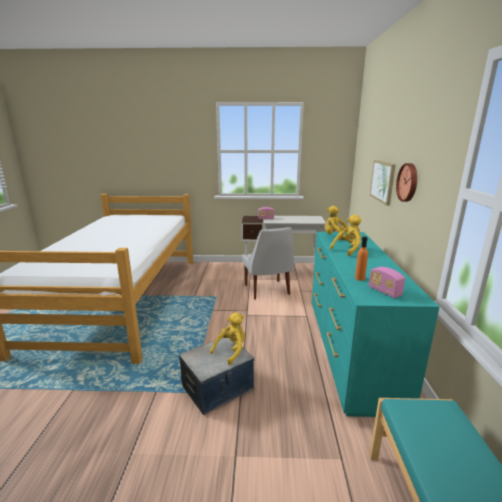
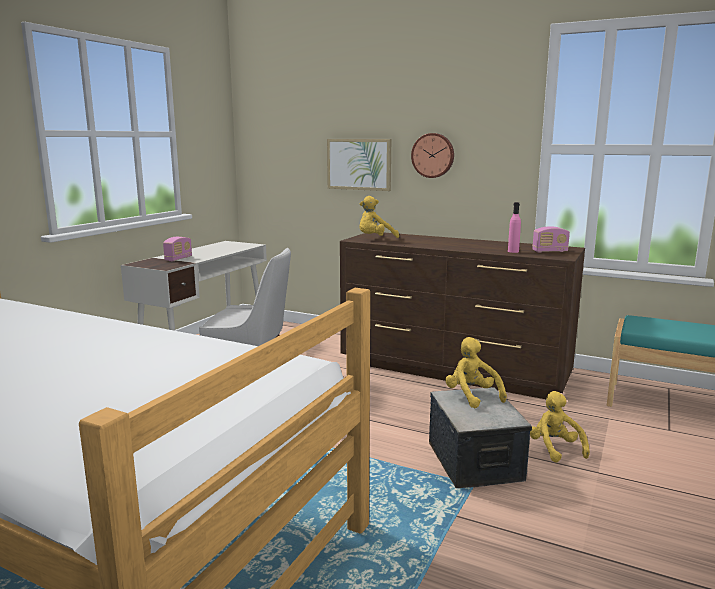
camera: 65 degrees left, 5 degrees down
turquoise dresser [312,232,439,417] -> brown dresser [340,232,585,399]
yellow plush toy [330,215,362,256] -> yellow plush toy moved to [530,391,590,463]
orange bottle [355,236,368,281] -> pink bottle [508,202,521,253]

